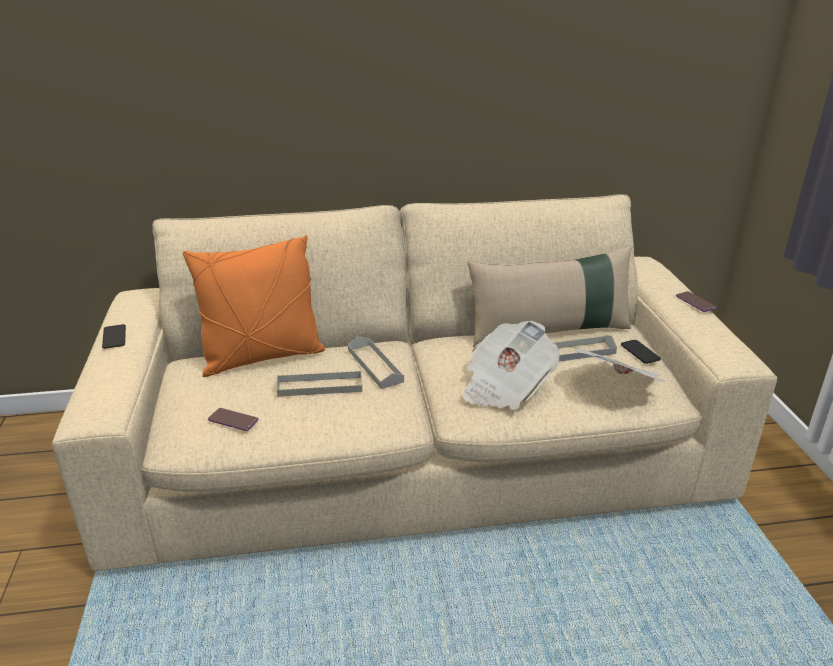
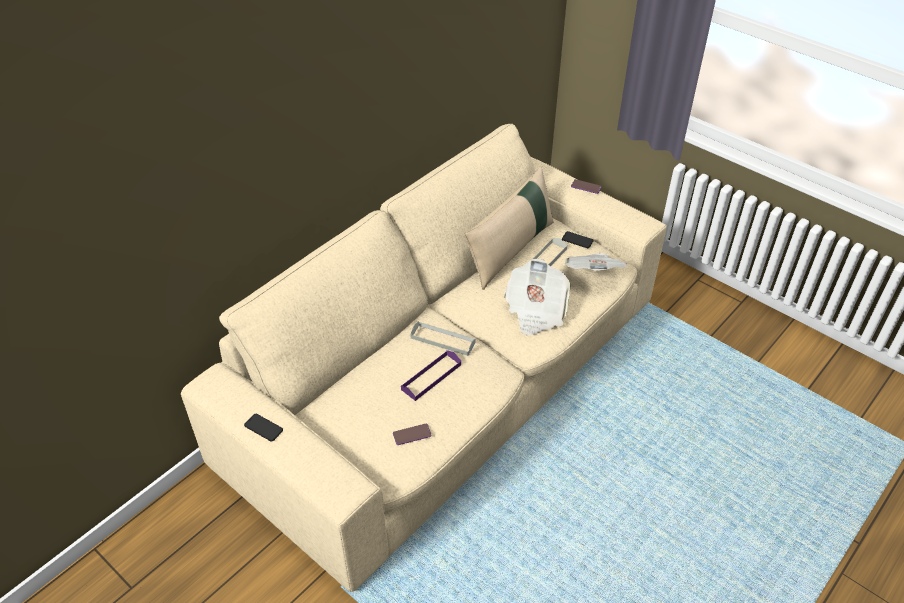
camera: 40 degrees left, 15 degrees up
orange pillow [183,235,325,377] -> none
grey tray [277,370,362,397] -> purple tray [401,350,461,401]

